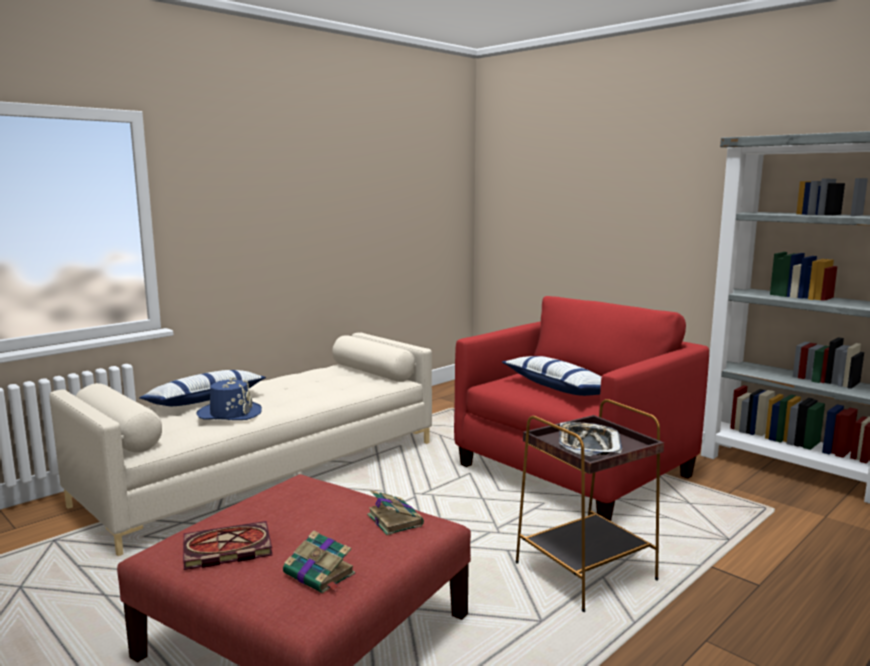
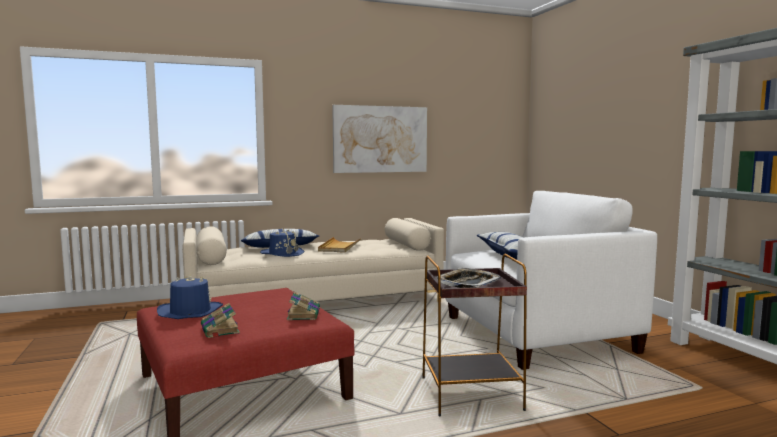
camera: 25 degrees right, 5 degrees down
book [183,521,273,570] -> blue hat [157,275,223,319]
red armchair [454,296,709,521] -> white armchair [445,191,657,370]
none -> beige tray [318,237,362,253]
none -> picture [332,105,427,173]

